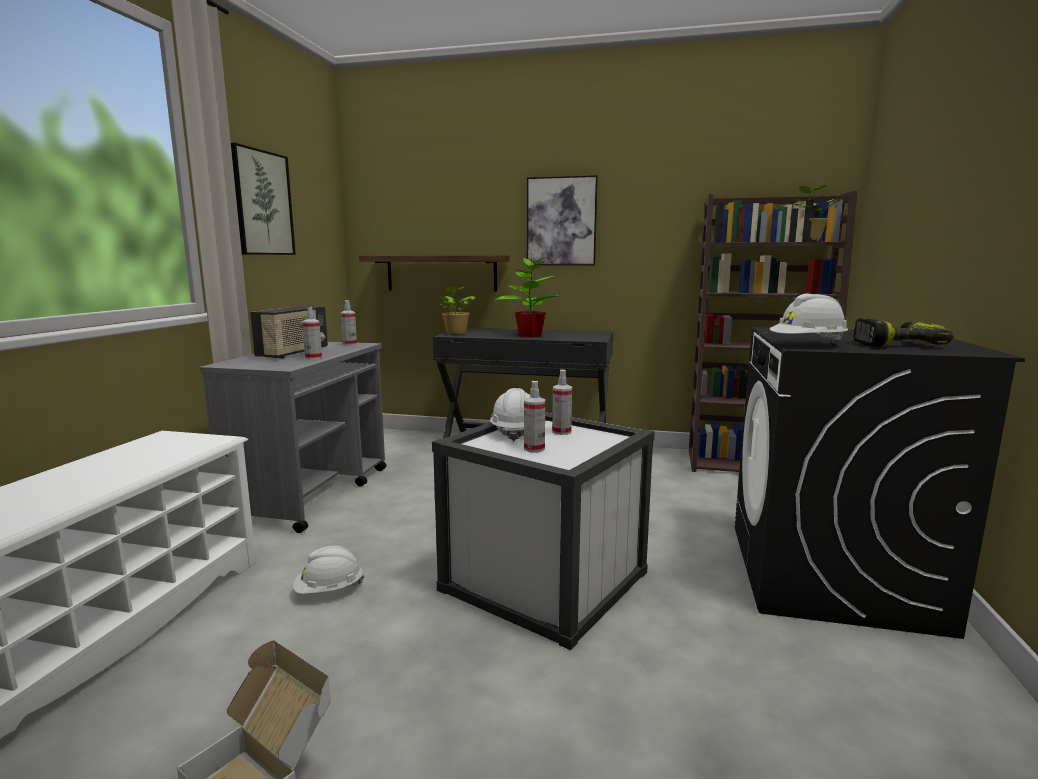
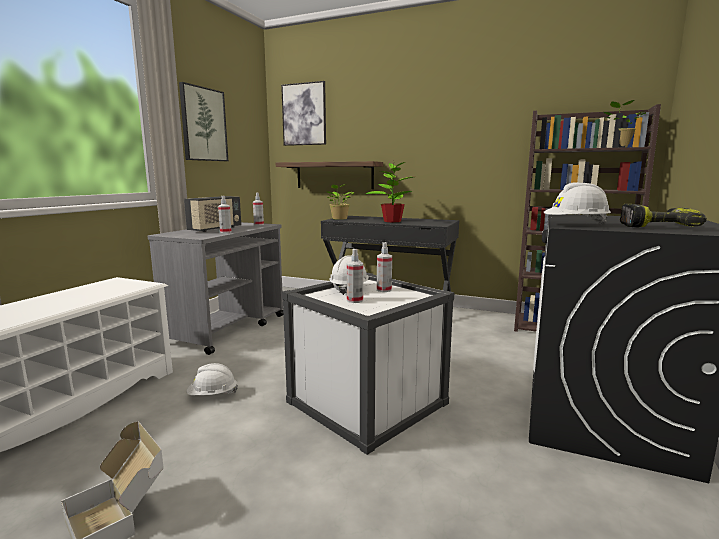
camera: 10 degrees right, 0 degrees up
picture [527,175,598,265] -> picture moved to [281,81,326,146]

